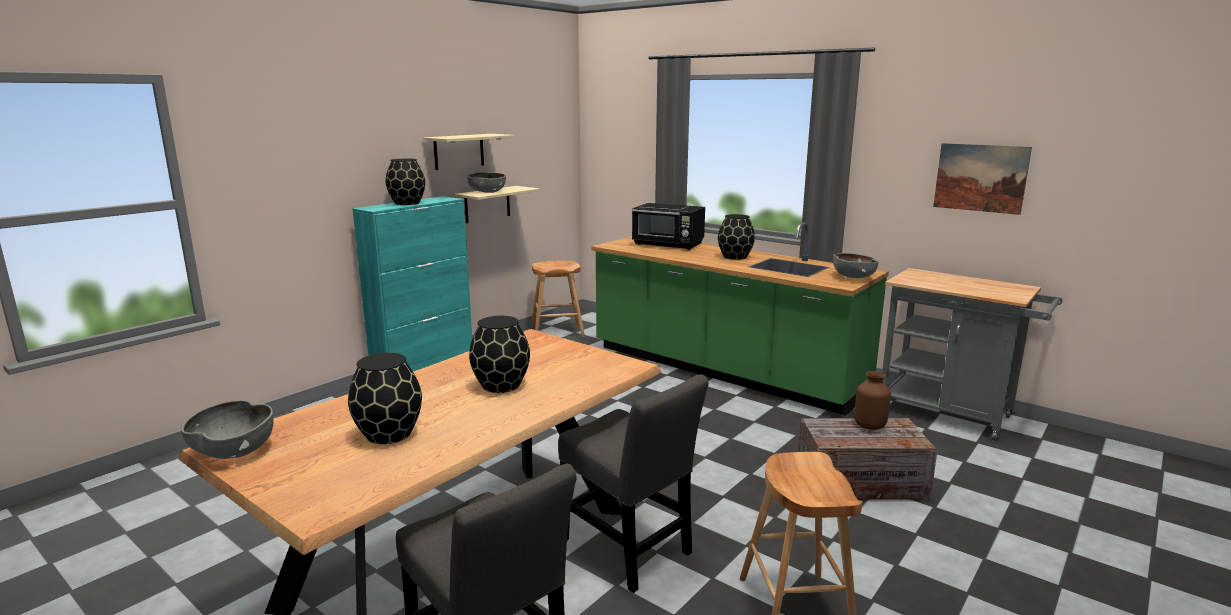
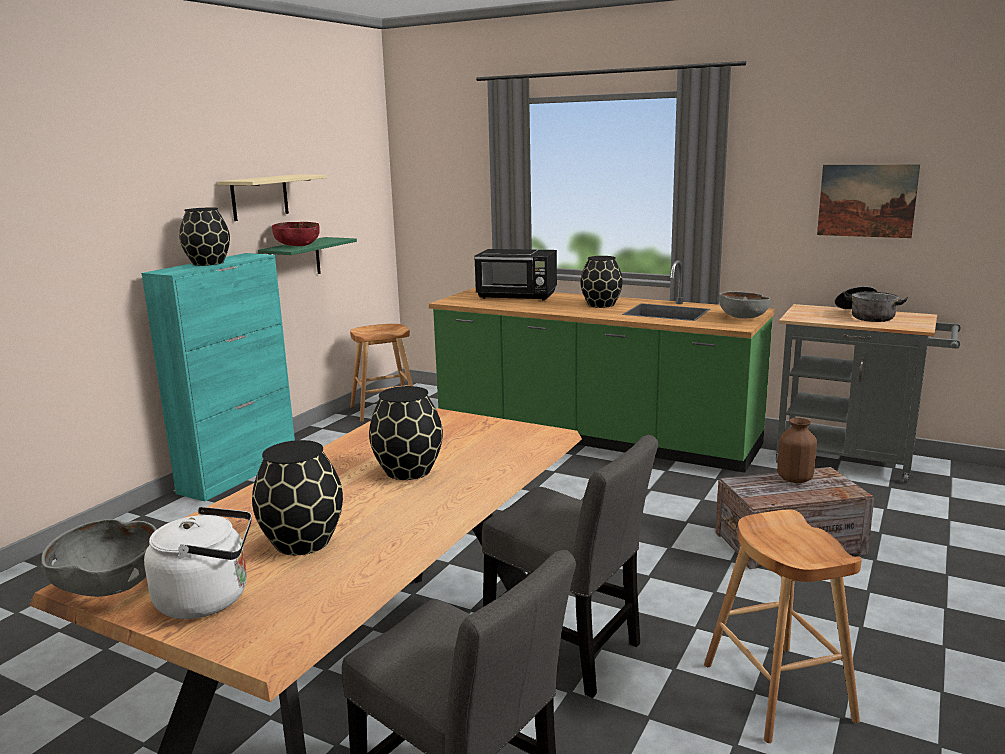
camera: 10 degrees left, 0 degrees up
beige shelf [455,186,539,223] -> green shelf [258,237,357,274]
grey bowl [468,172,506,193] -> red bowl [272,222,320,246]
none -> white kettle [144,507,252,619]
none -> cooking pot [835,286,908,322]

